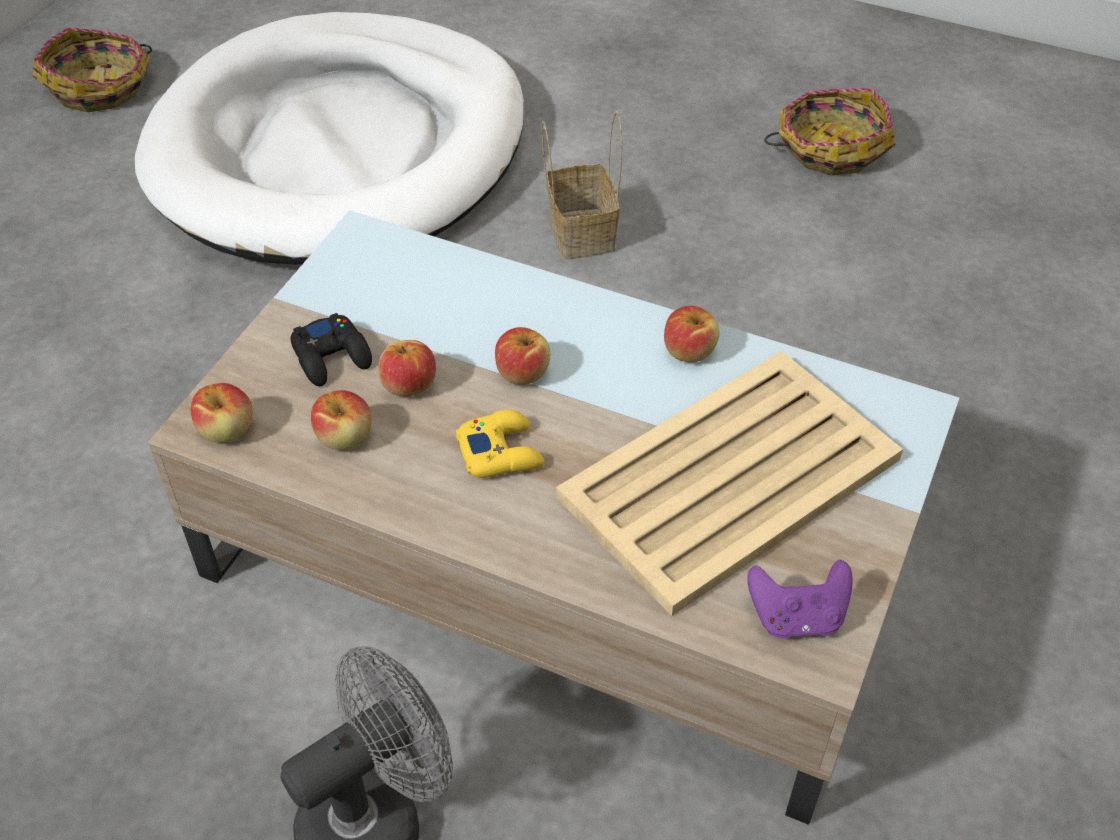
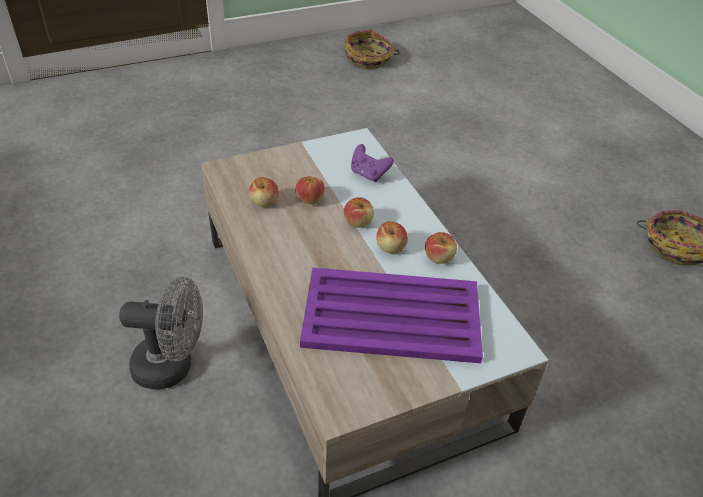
camera: 40 degrees right, 5 degrees down
white dog bed [135,12,524,265] -> none
apple [191,383,253,443] -> apple moved to [376,221,408,253]
black game controller [290,313,372,386] -> none
yellow game controller [456,410,544,478] -> none
basket [542,111,622,259] -> none
beige tray [556,351,903,616] -> purple tray [300,268,483,363]
purple game controller [747,559,853,639] -> purple game controller moved to [351,144,394,182]

